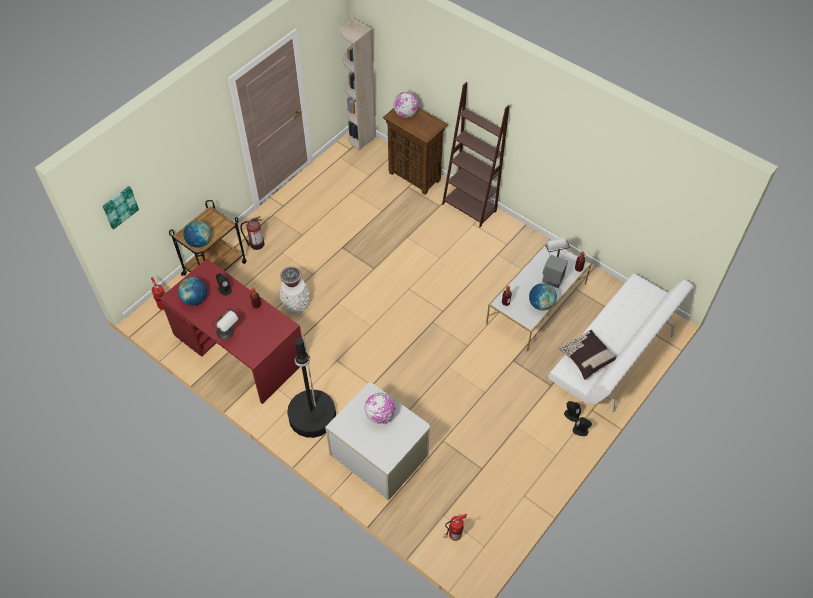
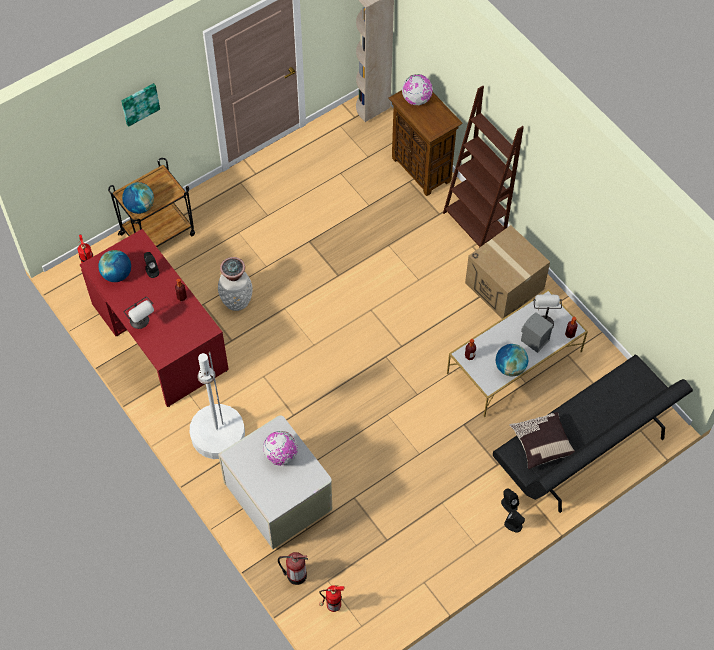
camera: 15 degrees right, 5 degrees up
picture [103,186,139,230] -> picture moved to [121,83,160,127]
fire extinguisher [240,216,265,250] -> fire extinguisher moved to [278,552,308,585]
black floor lamp [287,335,336,438] -> white floor lamp [189,352,245,459]
white sofa [548,274,694,412] -> black sofa [493,355,693,513]
none -> cardboard box [465,225,550,319]

